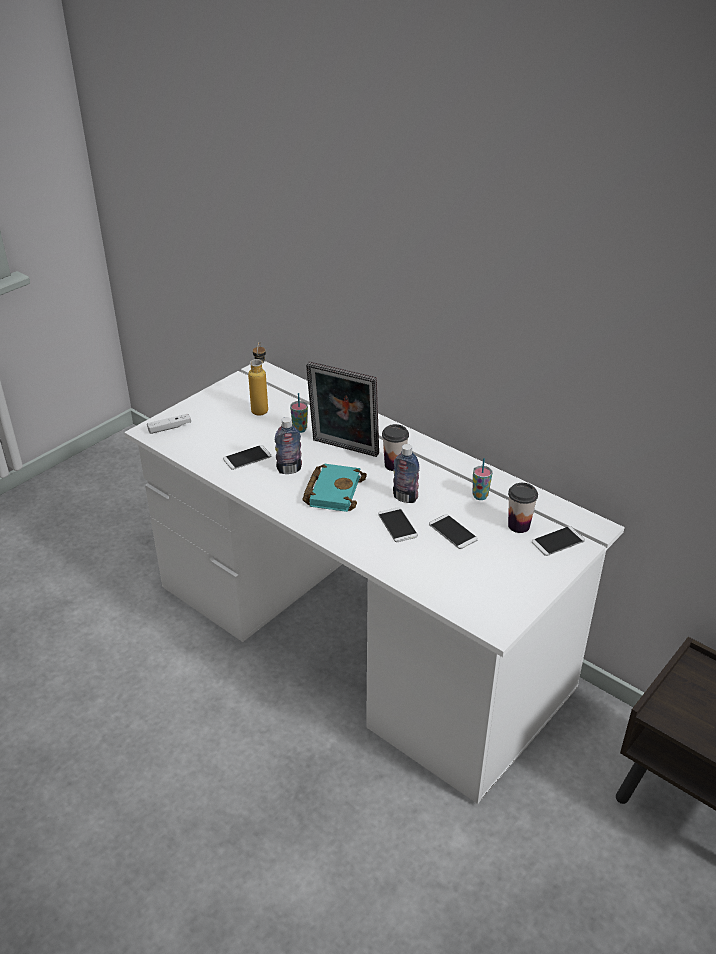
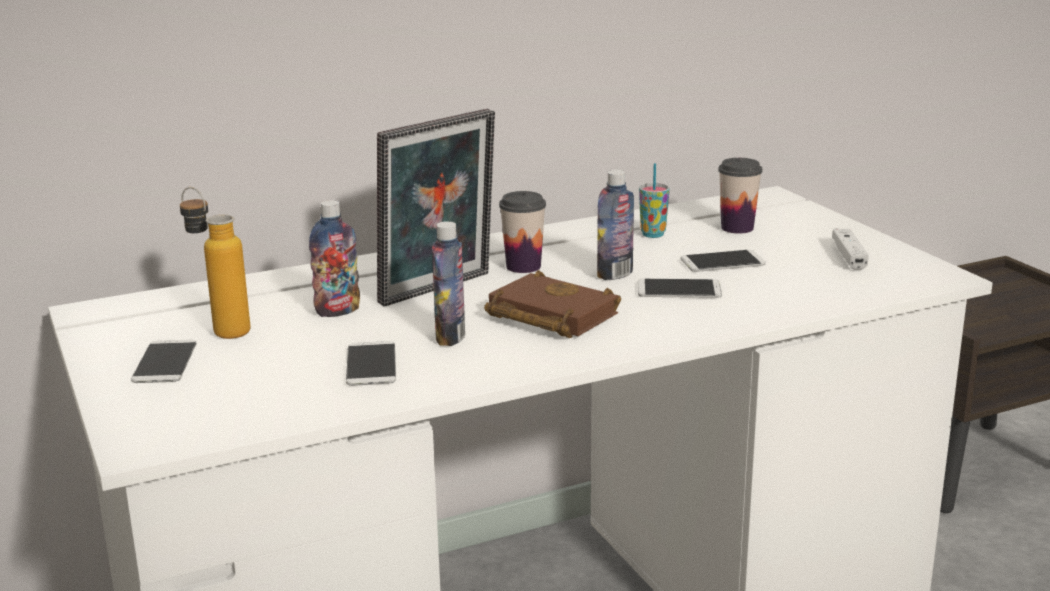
camera: 65 degrees left, 15 degrees down
white game controller [147,414,191,434] -> white game controller moved to [832,229,869,270]
cup [290,393,308,433] -> bottle [309,200,360,317]
turquoise book [302,464,367,512] -> brown book [484,270,621,338]
phone [532,526,585,556] -> phone moved to [131,340,197,383]

